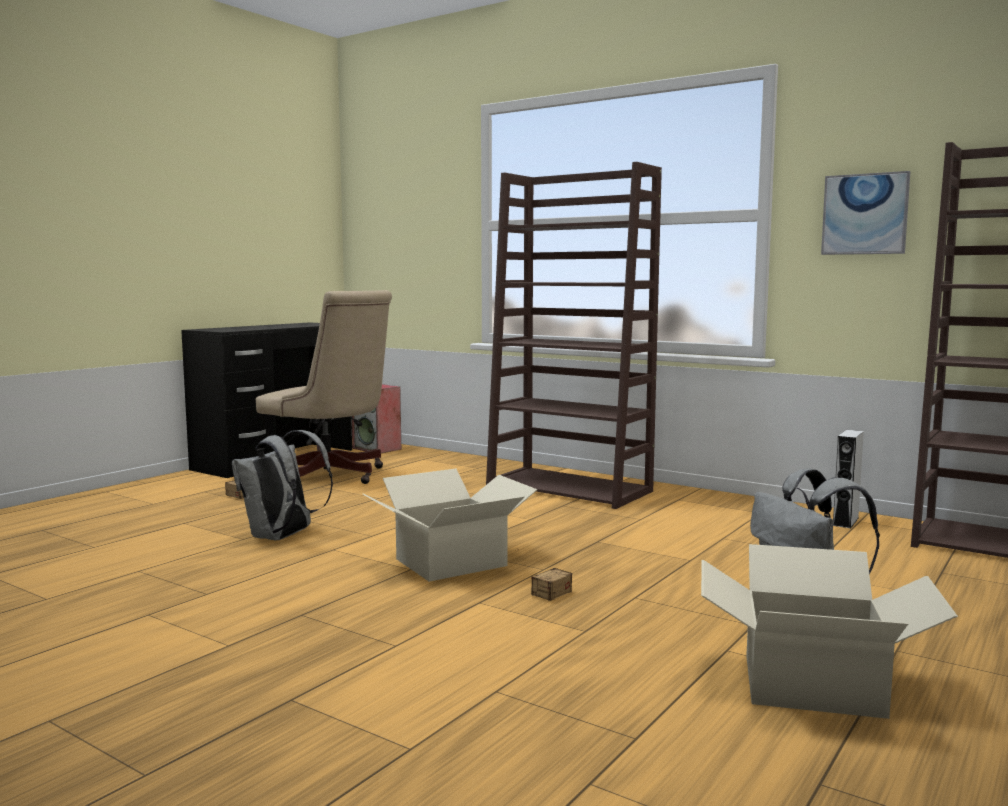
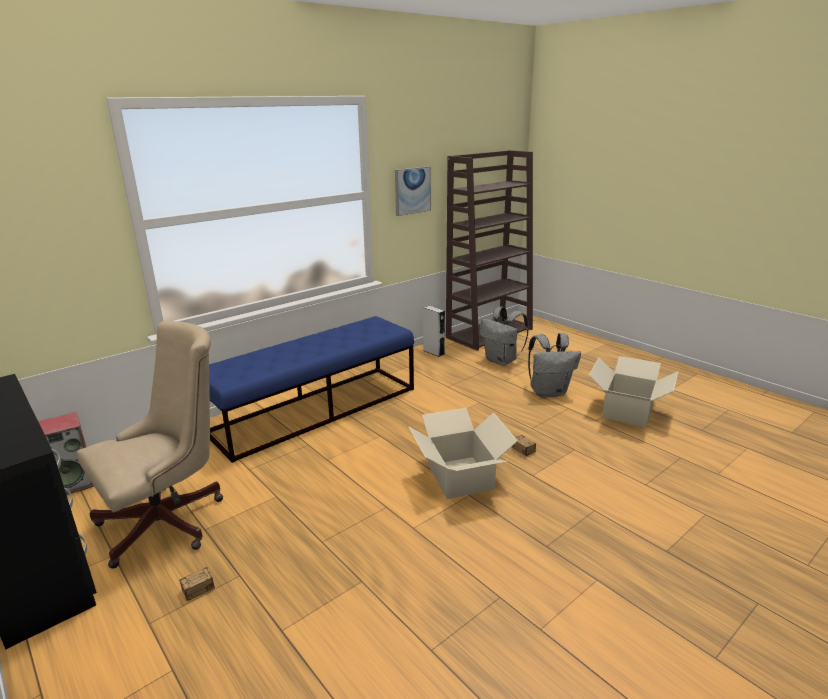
camera: 75 degrees left, 15 degrees up
grey backpack [232,430,333,540] -> grey backpack moved to [480,306,529,366]
brown bookcase [486,162,662,509] -> blue bench [209,316,414,463]

